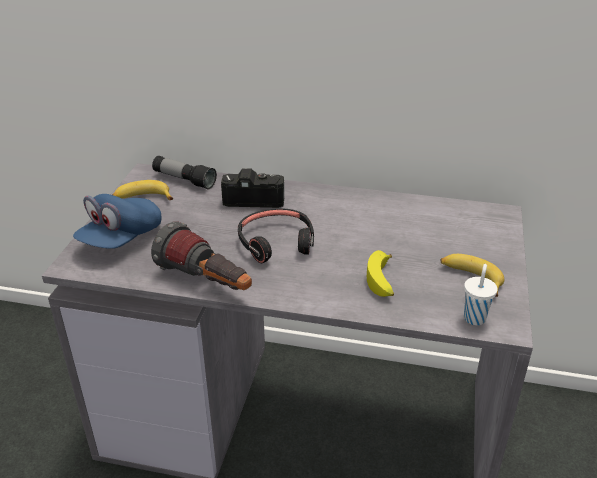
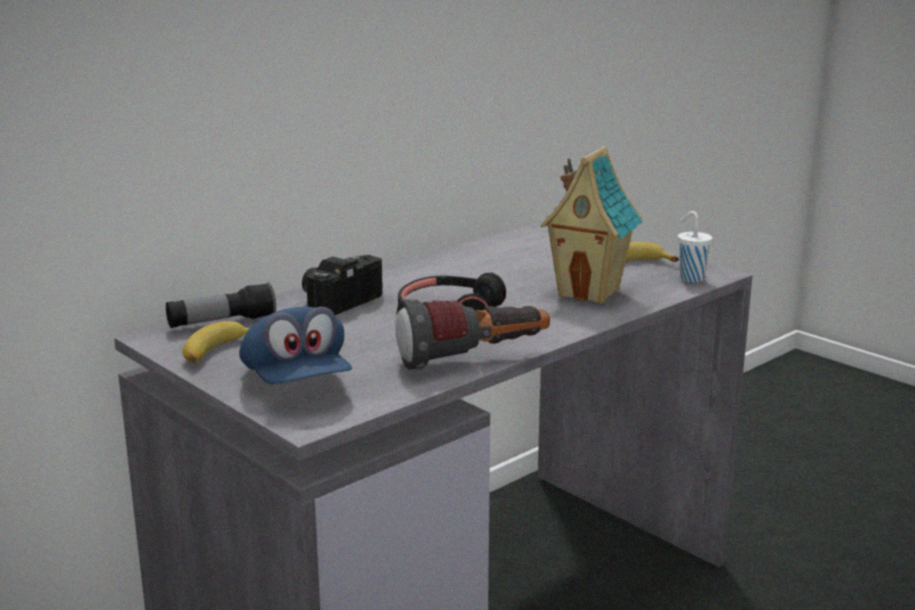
camera: 55 degrees left, 15 degrees down
banana [367,250,394,297] -> toy house [540,146,643,304]

